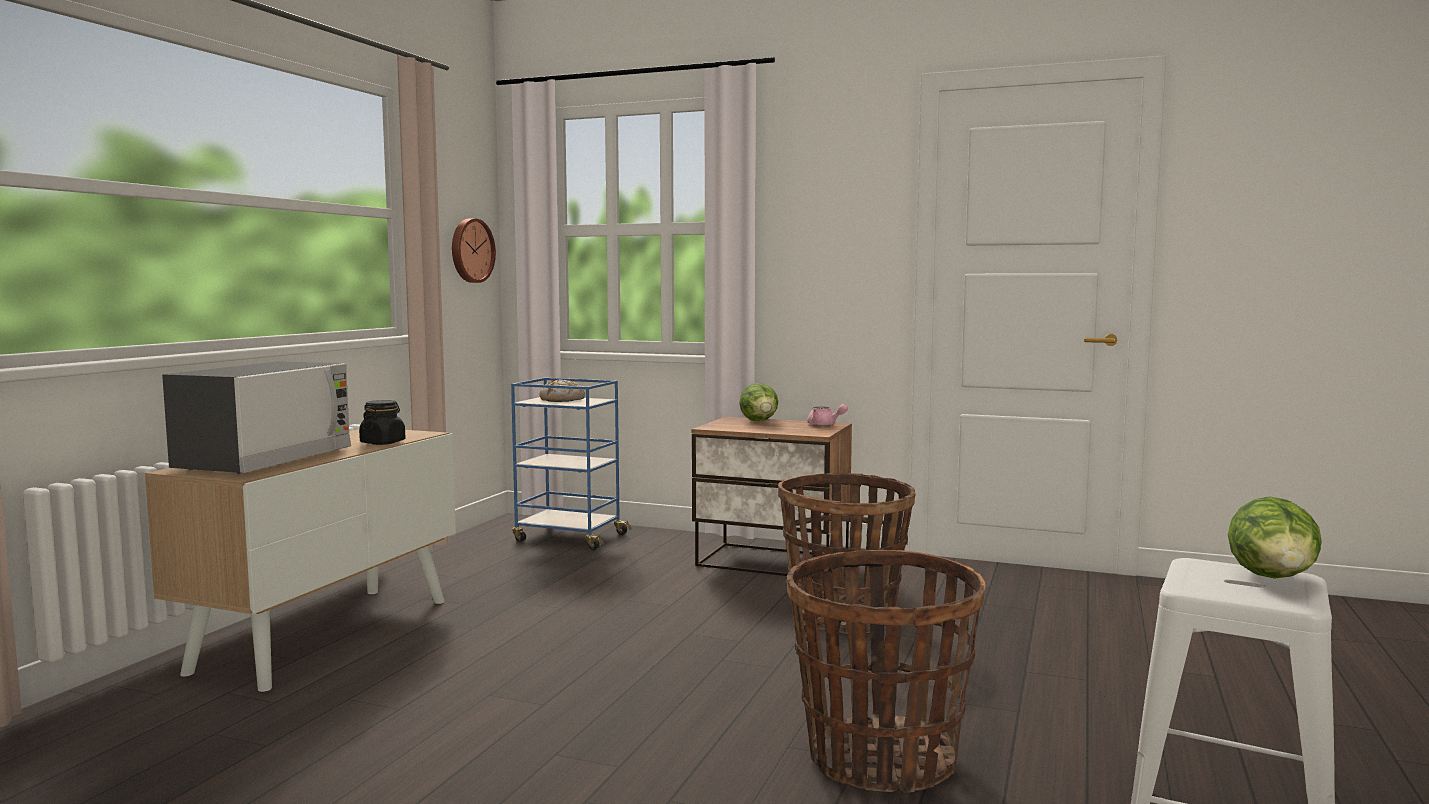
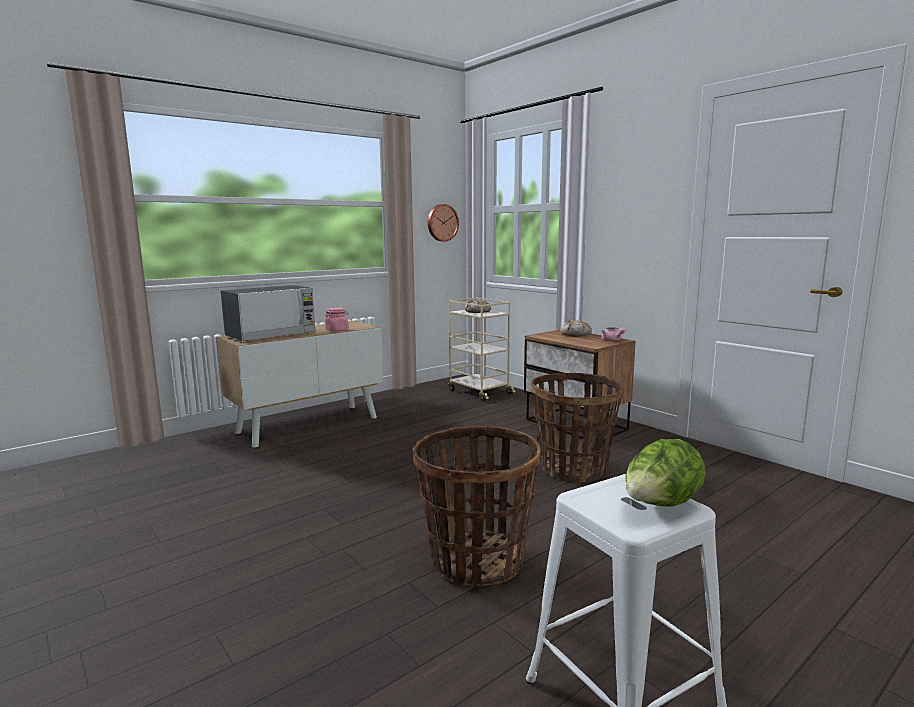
camera: 30 degrees right, 5 degrees up
black jar [359,400,405,445] -> pink jar [325,308,349,331]
blue cart [511,378,632,550] -> beige cart [448,298,515,401]
lettuce [739,383,778,421] -> bread [560,320,592,337]

